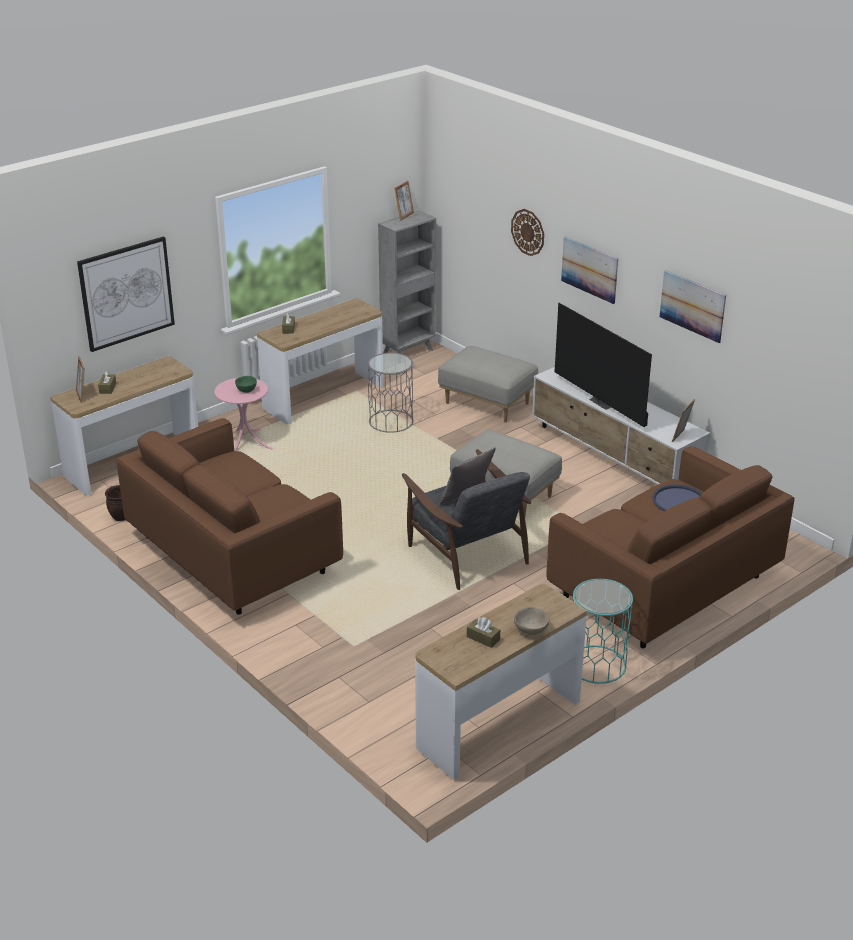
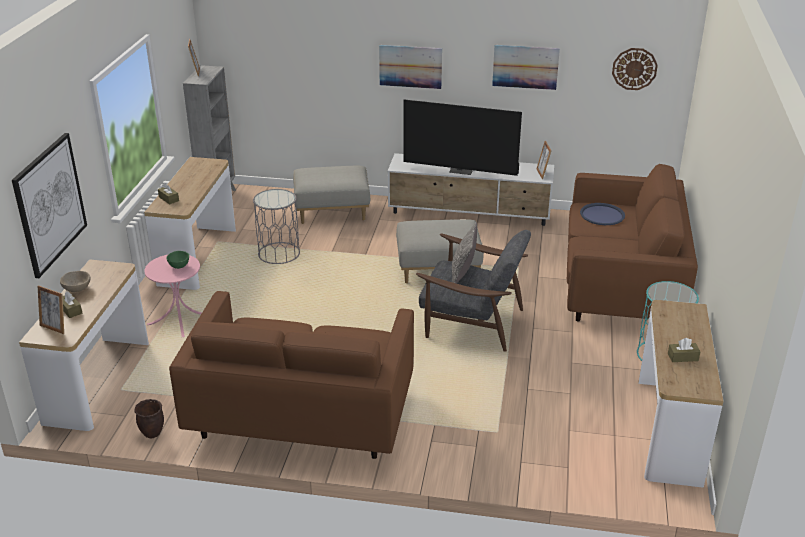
camera: 40 degrees left, 0 degrees up
wall clock [511,209,544,256] -> wall clock moved to [612,48,658,90]
beige bowl [514,607,549,635] -> beige bowl moved to [60,271,90,292]

